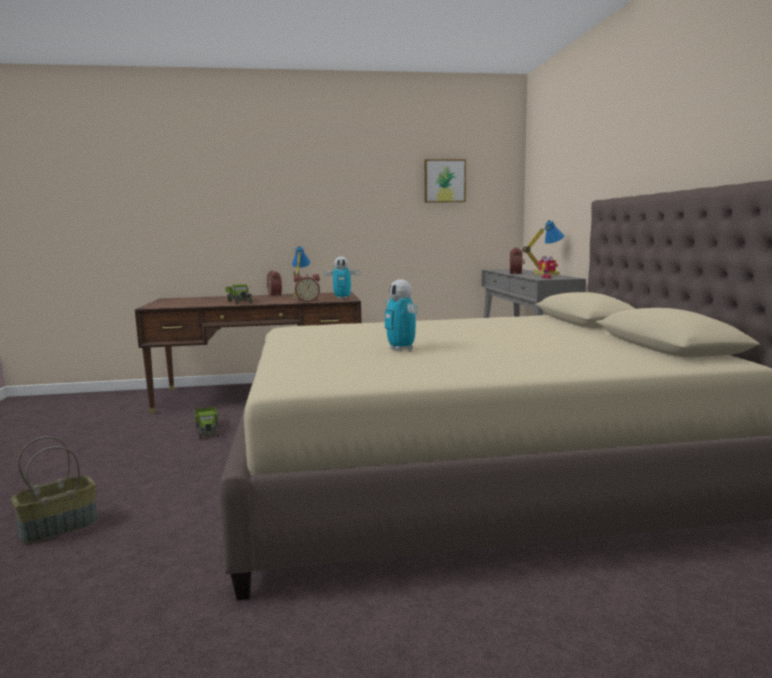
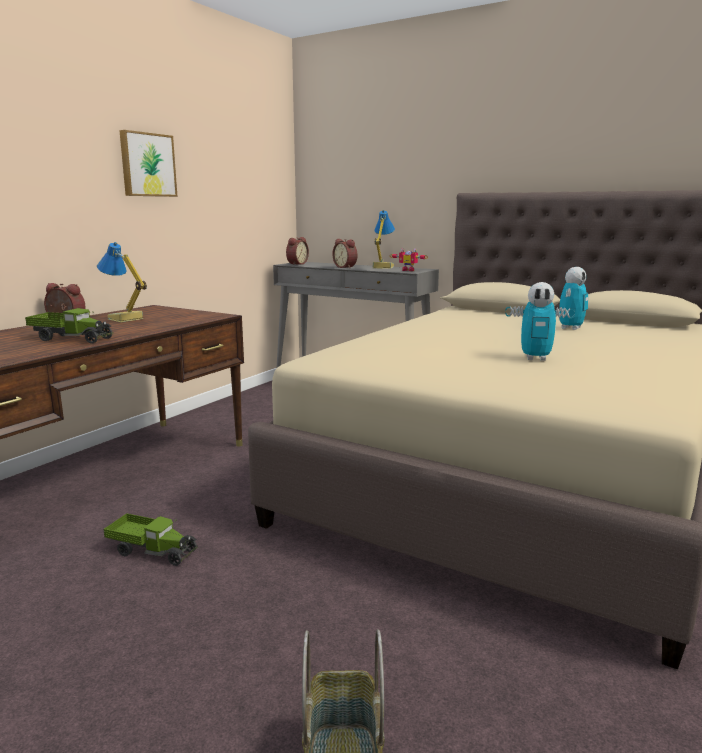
camera: 50 degrees left, 5 degrees up
alarm clock [294,274,320,302] -> alarm clock moved to [286,237,309,265]
toy robot [323,256,360,300] -> toy robot moved to [559,267,588,330]
picture [424,159,466,203] -> picture moved to [119,130,177,197]

